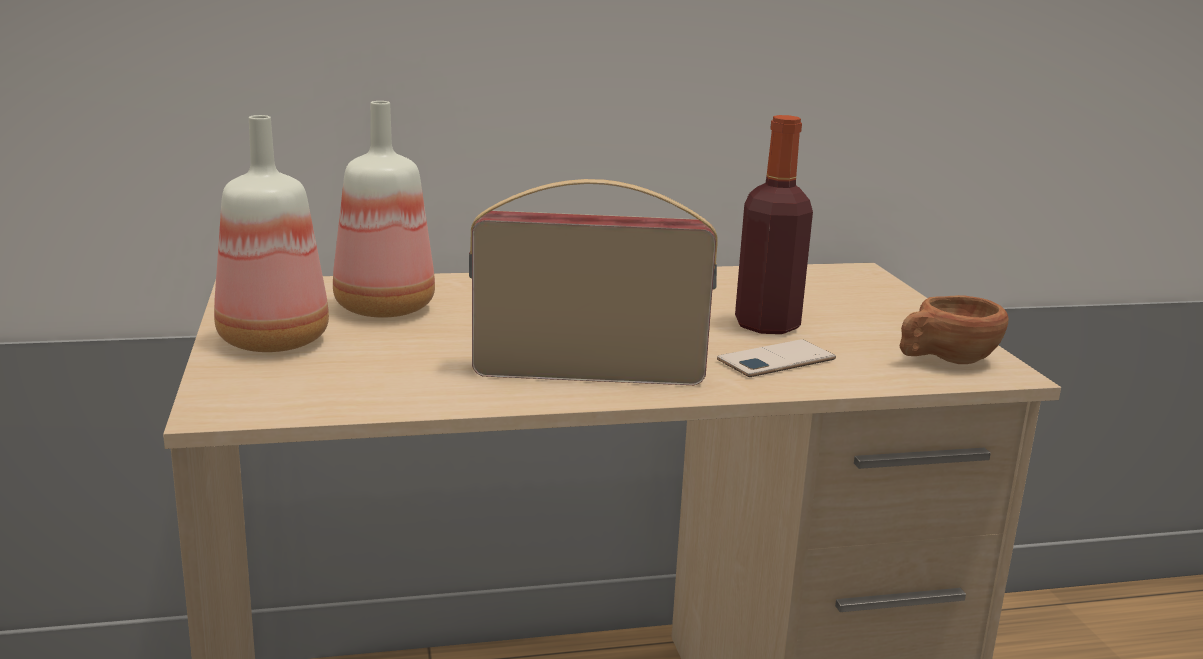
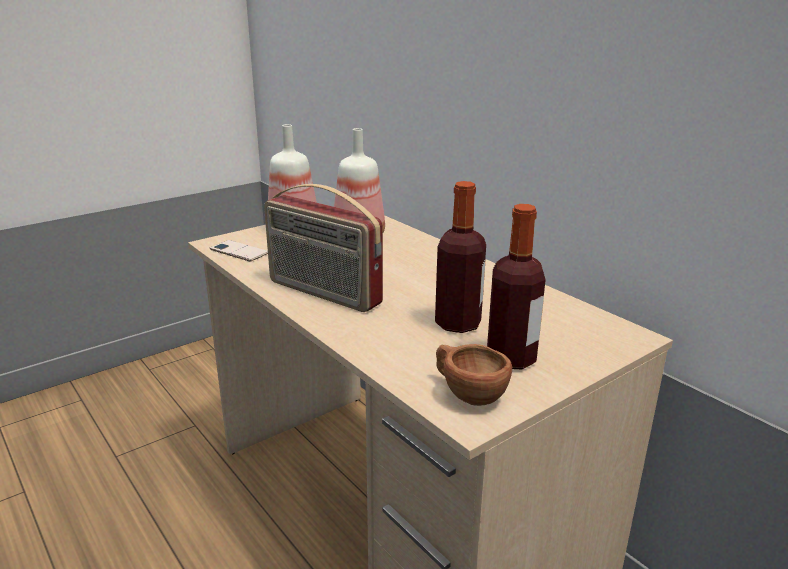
camera: 65 degrees right, 5 degrees up
radio [469,179,718,385] -> radio turned 150 degrees clockwise [264,184,383,312]
phone [717,339,836,377] -> phone moved to [210,240,268,262]
none -> bottle [487,204,546,369]

